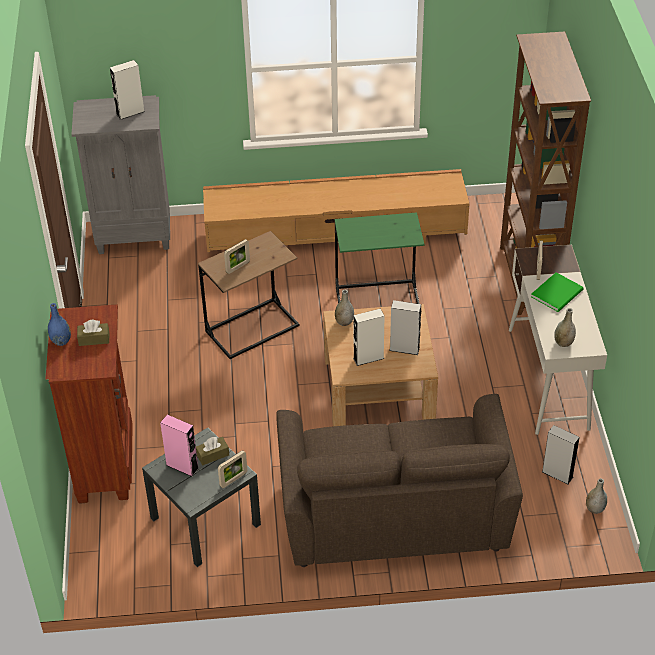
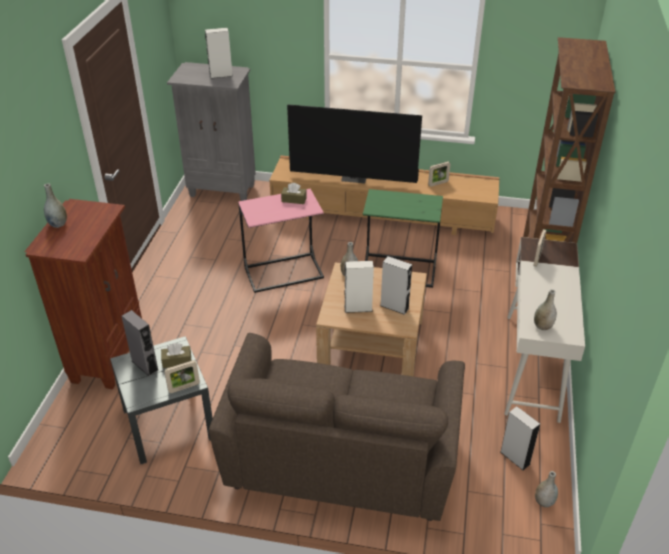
camera: 15 degrees right, 5 degrees down
blue vase [48,303,71,346] -> grey vase [44,183,67,228]
brown tissue box [77,320,109,346] -> brown tissue box moved to [281,183,307,204]
pink speaker [160,415,199,477] -> grey speaker [121,310,159,376]
brown side table [198,231,299,359] -> pink side table [238,189,324,293]
picture frame [224,239,250,274] -> picture frame moved to [428,161,451,187]
green book [531,272,584,312] -> none
none -> television [287,104,422,183]

